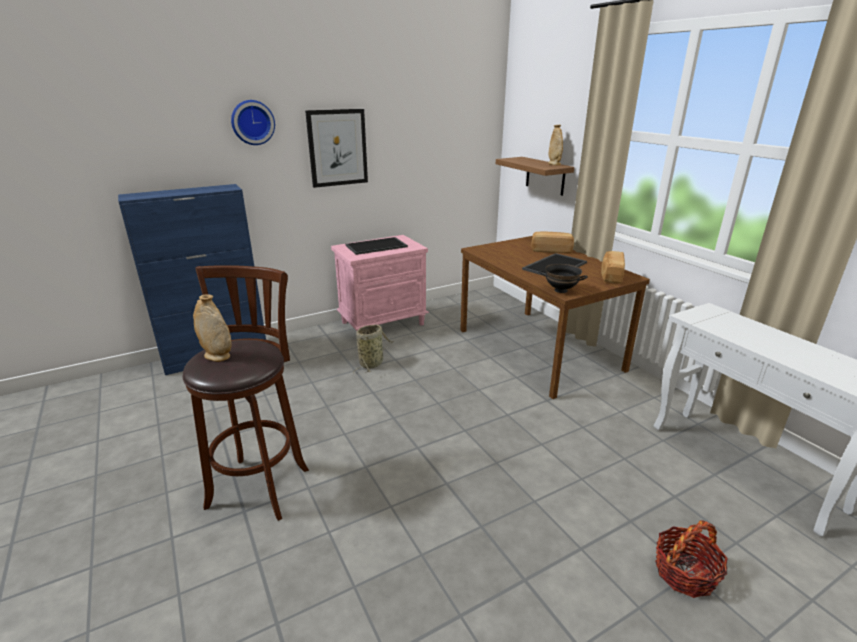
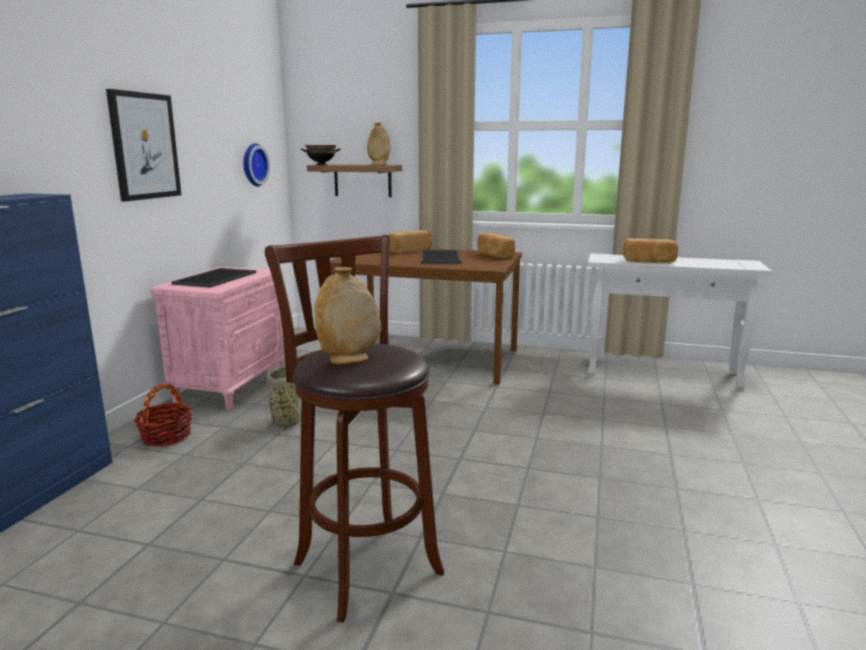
camera: 45 degrees left, 10 degrees down
wall clock [231,100,275,145] -> wall clock moved to [243,143,270,186]
black bowl [539,264,588,293] -> black bowl moved to [301,145,341,165]
basket [655,520,727,598] -> basket moved to [134,383,192,447]
none -> bread [623,238,678,263]

